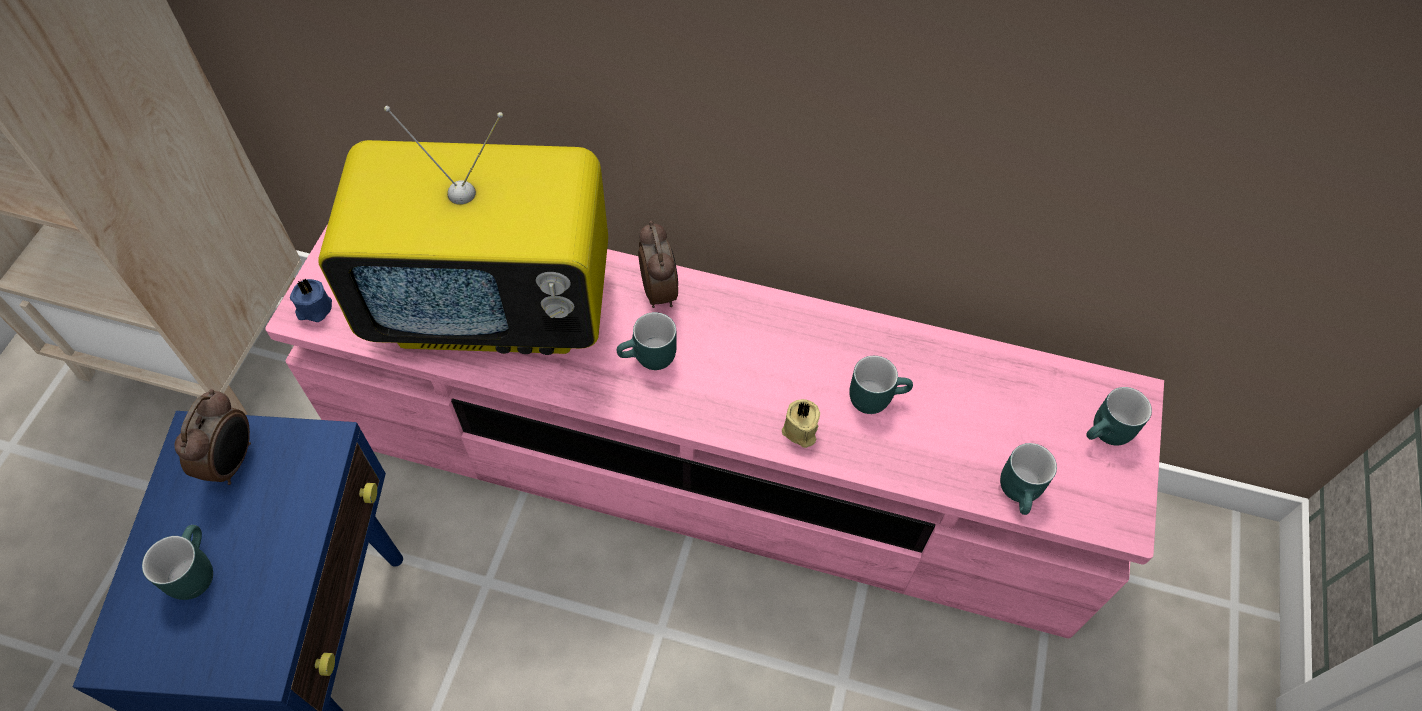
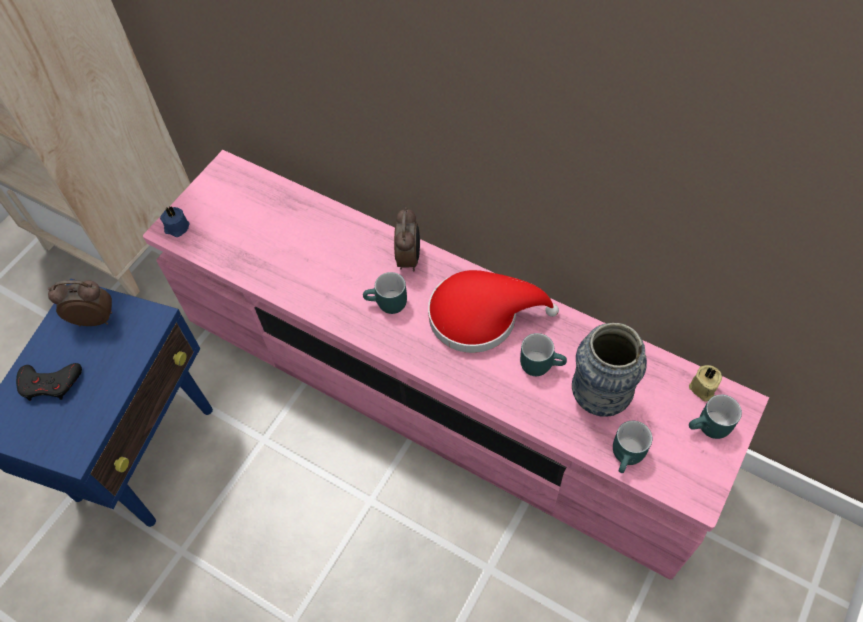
camera: 20 degrees right, 0 degrees up
turquoise mug [142,525,213,600] -> black game controller [16,363,82,401]
alarm clock [174,389,251,485] -> alarm clock turned 120 degrees counterclockwise [48,280,112,327]
television [318,106,608,355] -> none
beige candle [782,399,820,448] -> beige candle moved to [689,365,722,402]
none -> red hat [428,270,559,353]
none -> vase [572,323,647,417]

